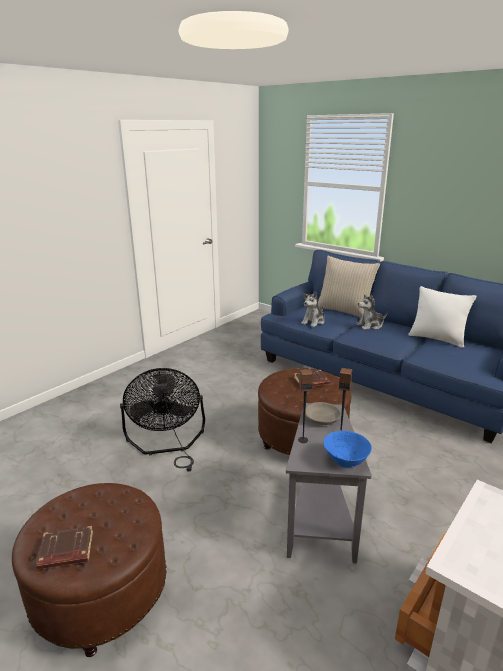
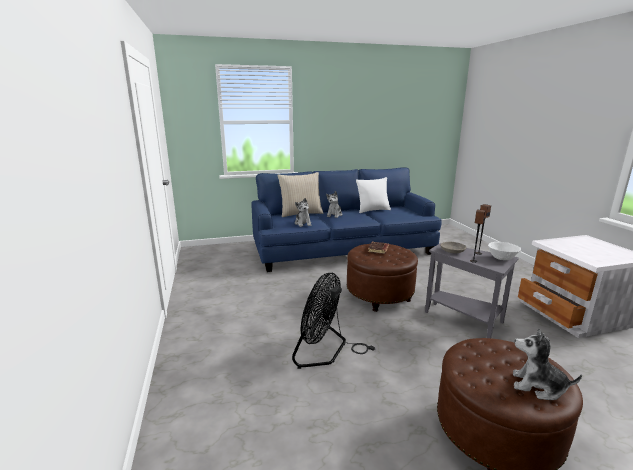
camera: 55 degrees left, 5 degrees down
brown book [36,526,93,570] -> plush toy [513,328,582,400]
blue bowl [323,431,372,468] -> white bowl [488,242,521,260]

